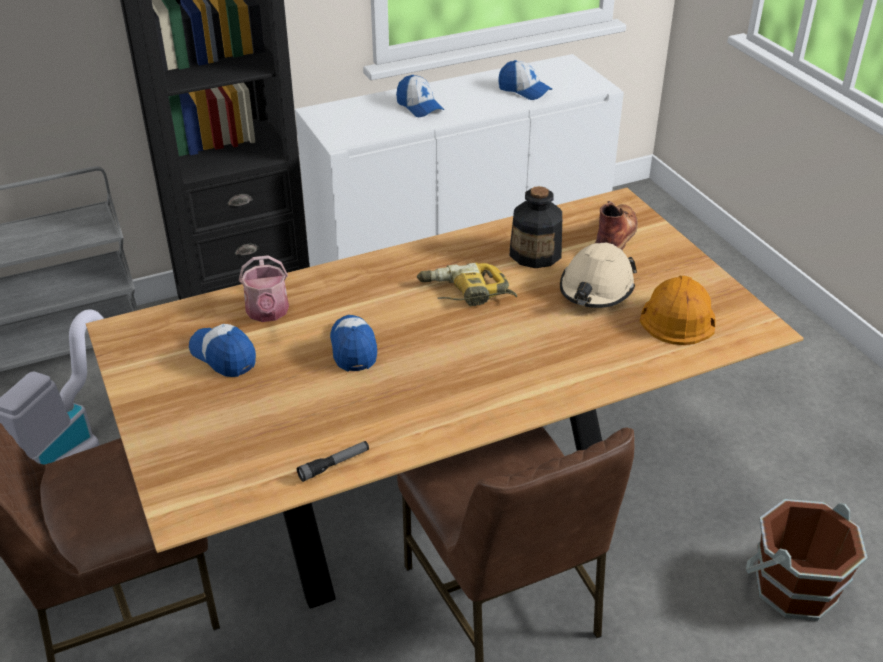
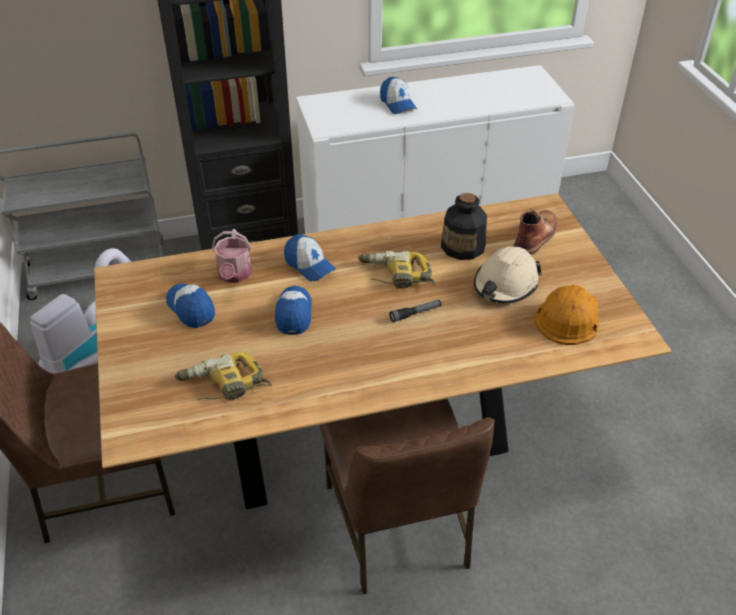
camera: 10 degrees right, 5 degrees up
flashlight [297,441,369,482] -> flashlight moved to [389,300,442,322]
cap [498,60,553,100] -> cap moved to [284,234,336,281]
brown bucket [746,499,867,621] -> none
none -> power drill [175,352,272,401]

